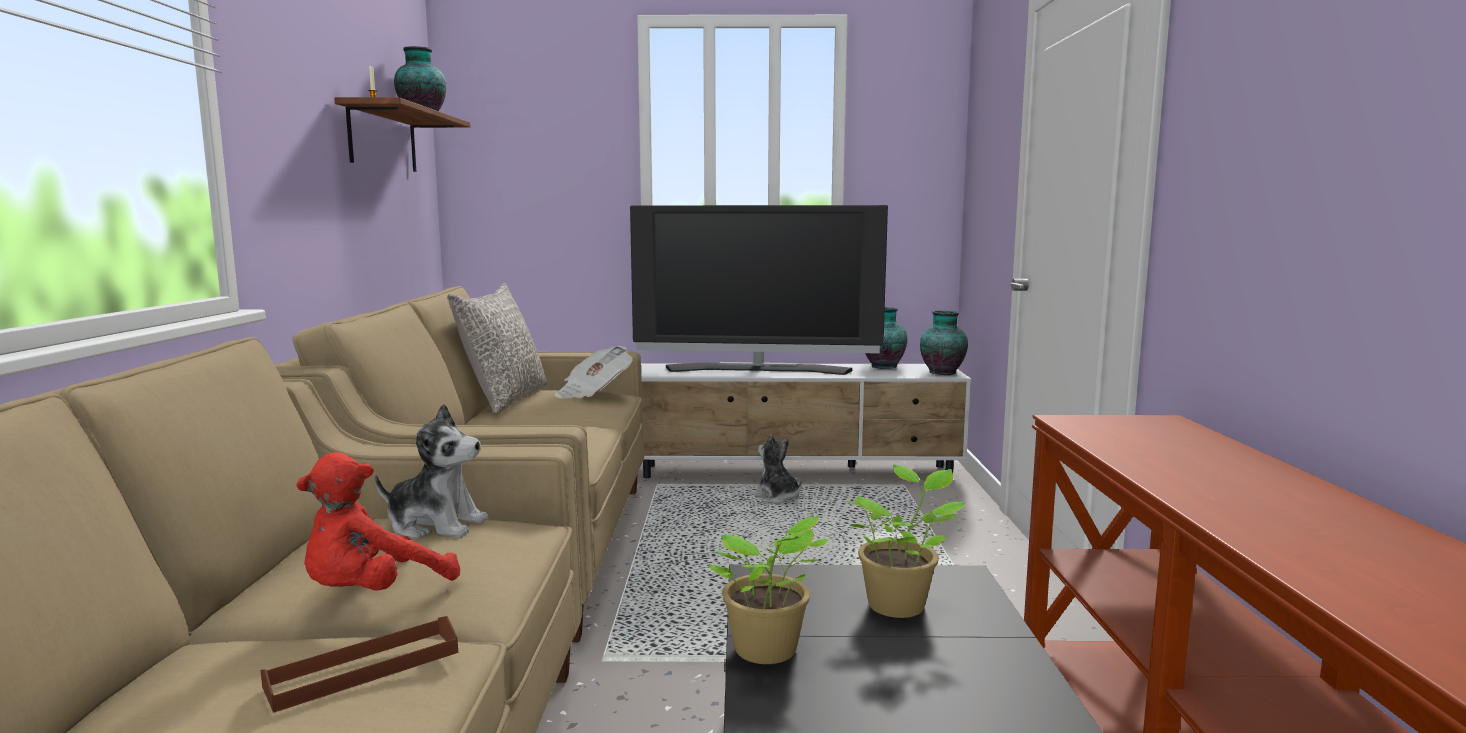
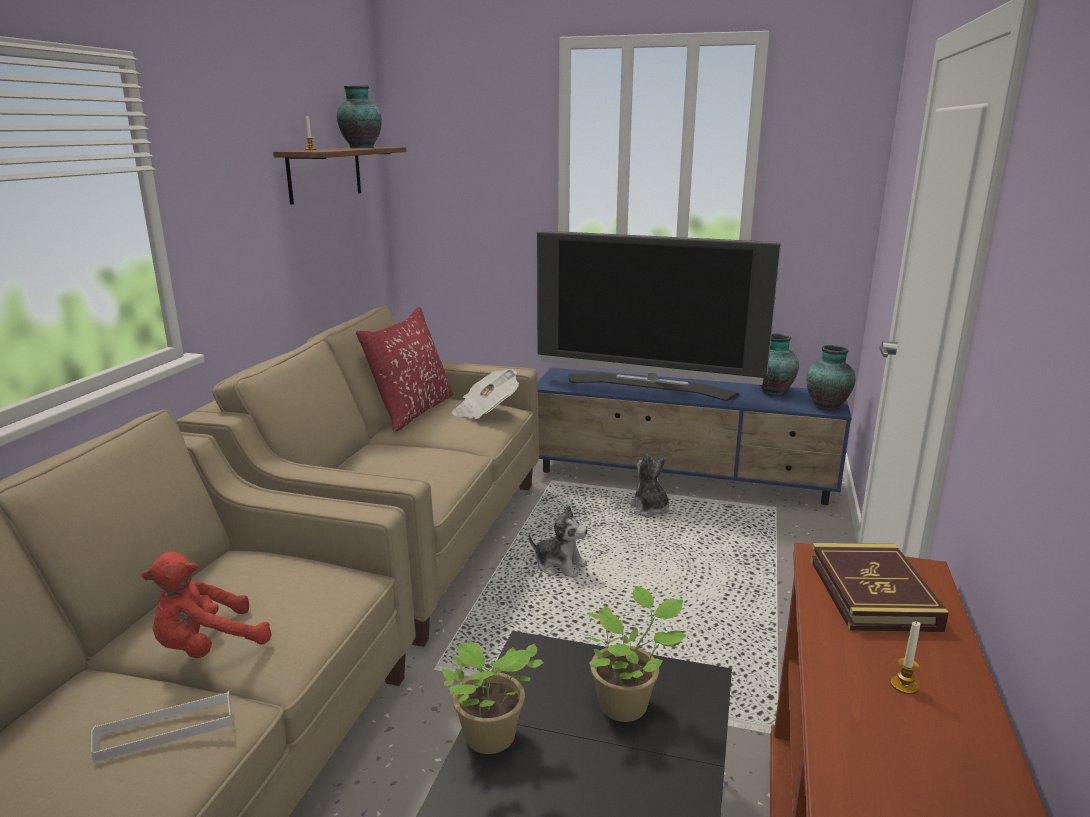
camera: 15 degrees right, 10 degrees up
brown tray [260,616,458,713] -> white tray [91,691,232,763]
plush toy [375,404,488,538] -> plush toy moved to [529,505,588,578]
grey pillow [447,283,547,413] -> red pillow [356,307,454,431]
white tv stand [641,363,971,478] -> blue tv stand [538,368,852,505]
none -> book [810,543,949,632]
none -> candle [890,621,920,694]

